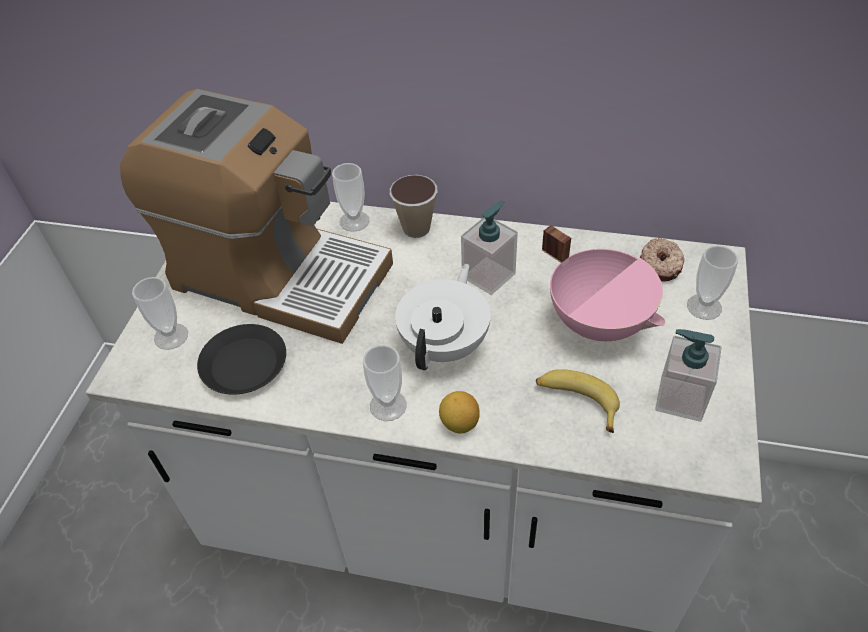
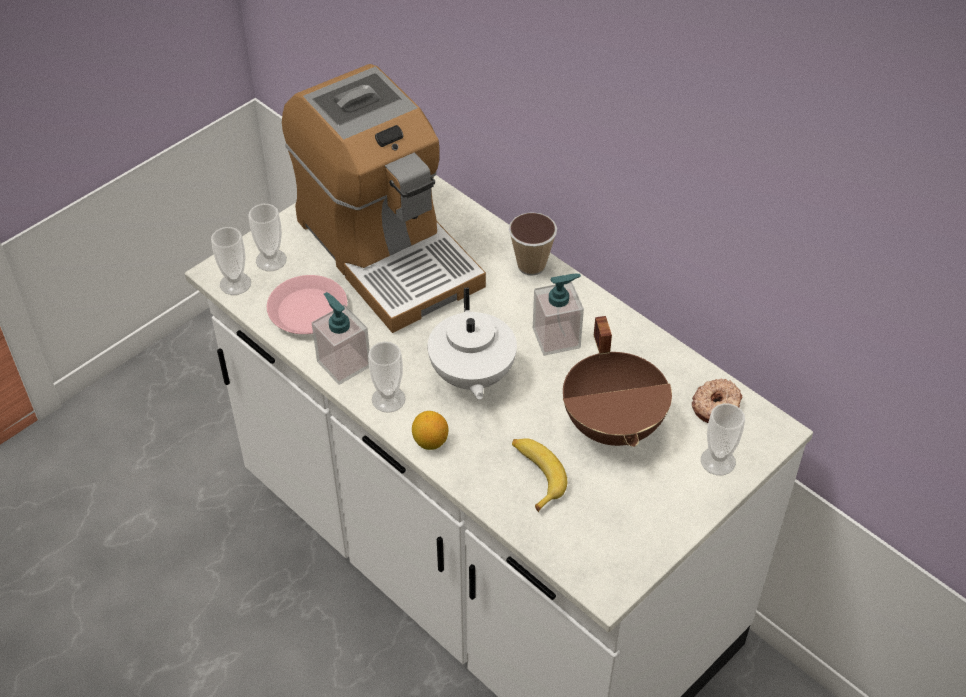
camera: 30 degrees right, 0 degrees up
black plate [197,324,286,395] -> pink plate [267,275,347,334]
cup [332,163,370,232] -> cup moved to [211,227,251,295]
white teapot [395,264,491,370] -> white teapot turned 120 degrees clockwise [427,287,517,400]
pink cooking pot [542,225,665,341] -> brown cooking pot [563,316,672,447]
soap dispenser [655,329,722,422] -> soap dispenser moved to [312,292,370,385]

